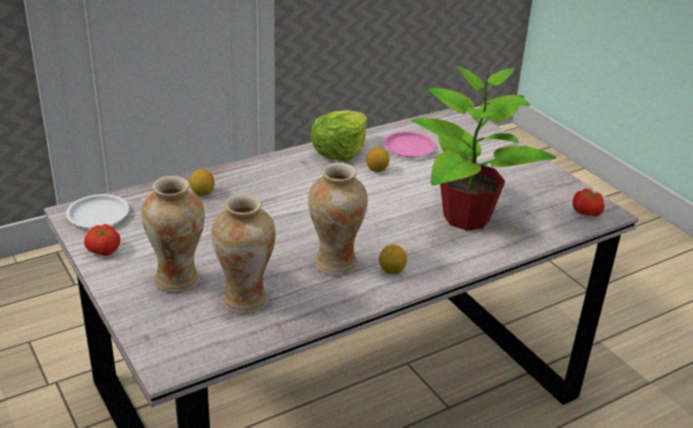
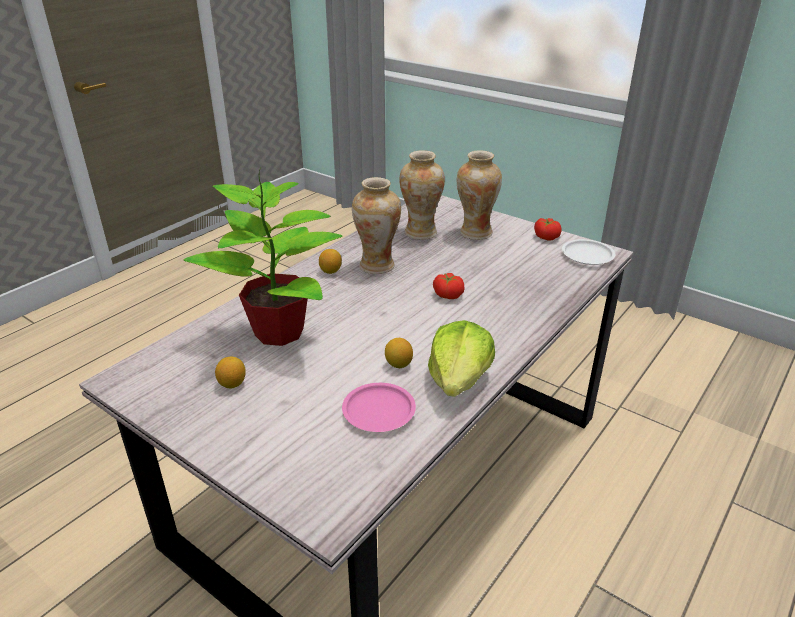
camera: 160 degrees right, 0 degrees up
lemon [189,169,215,196] -> lemon moved to [215,357,246,388]
tomato [573,189,605,216] -> tomato moved to [433,273,465,299]

